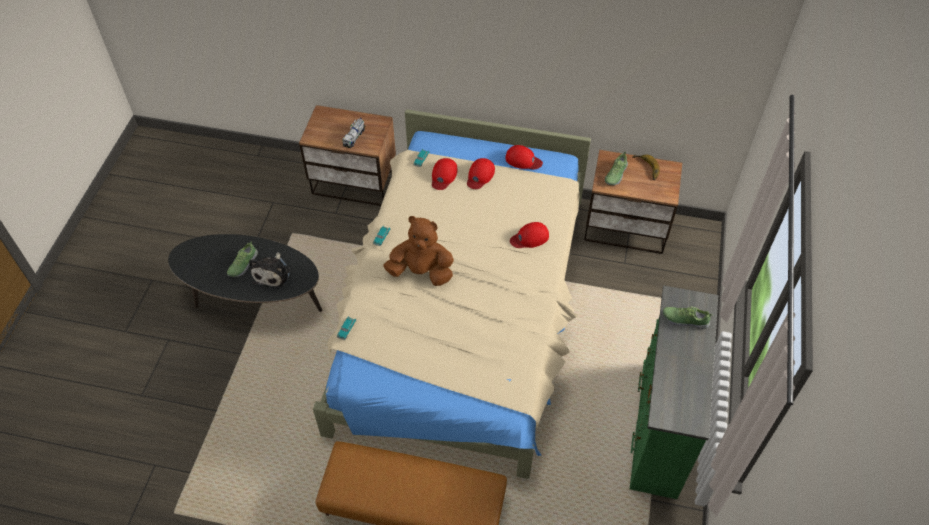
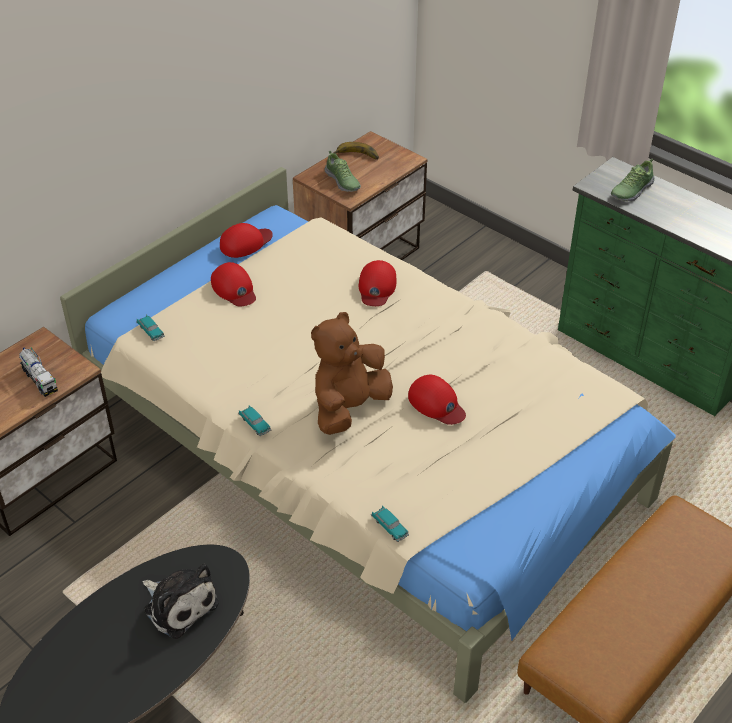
camera: 60 degrees left, 10 degrees down
shoe [227,241,258,277] -> none
red cap [432,158,457,190] -> red cap moved to [408,375,466,425]

